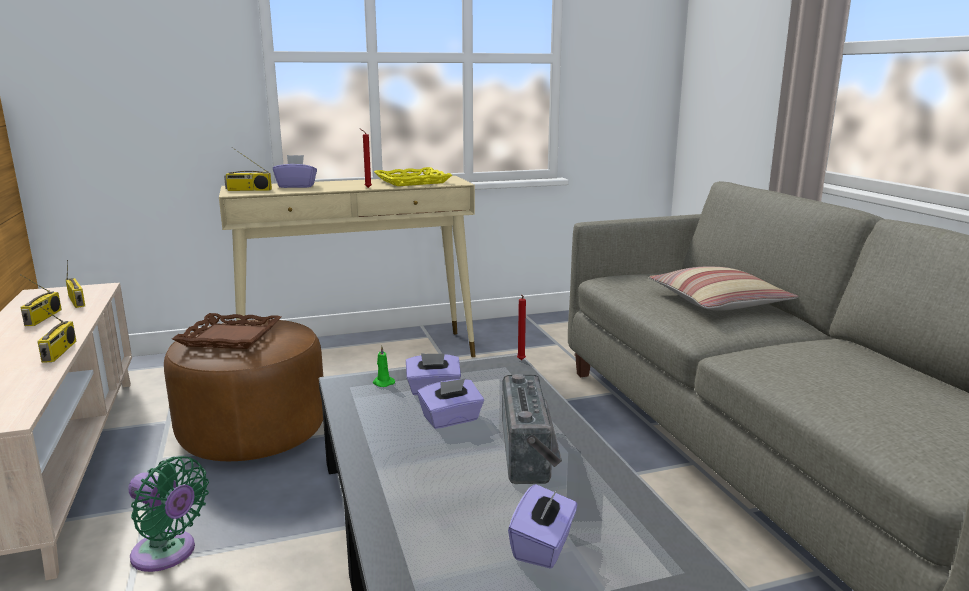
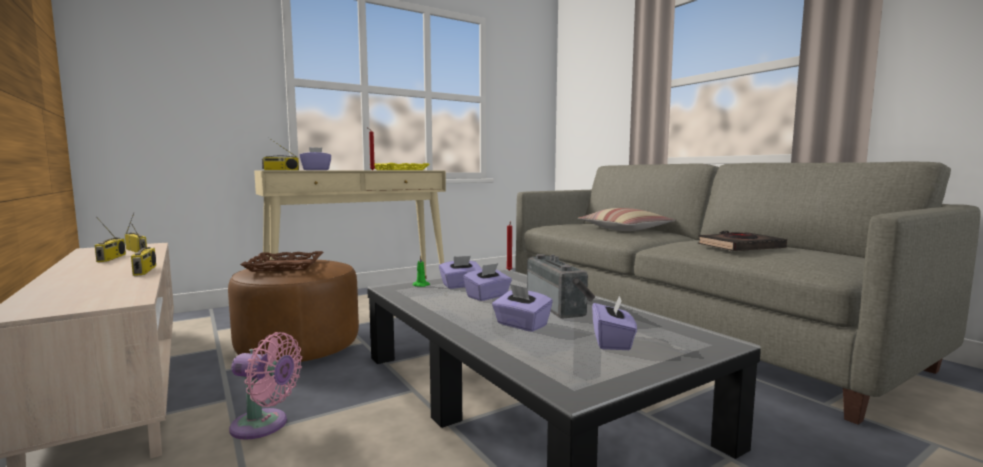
camera: 15 degrees left, 10 degrees down
green fan [128,456,209,572] -> pink fan [229,332,302,440]
none -> purple tissue box [492,284,553,332]
none -> black book [698,231,787,251]

